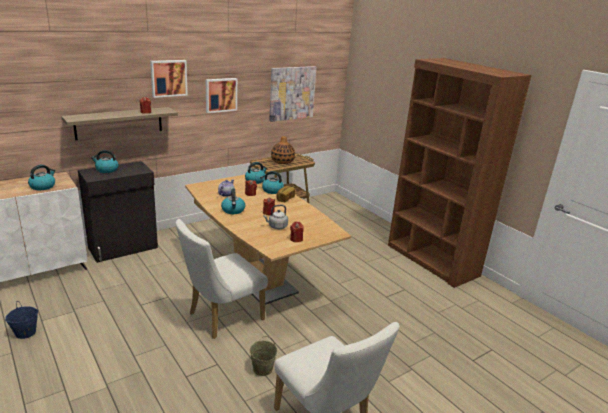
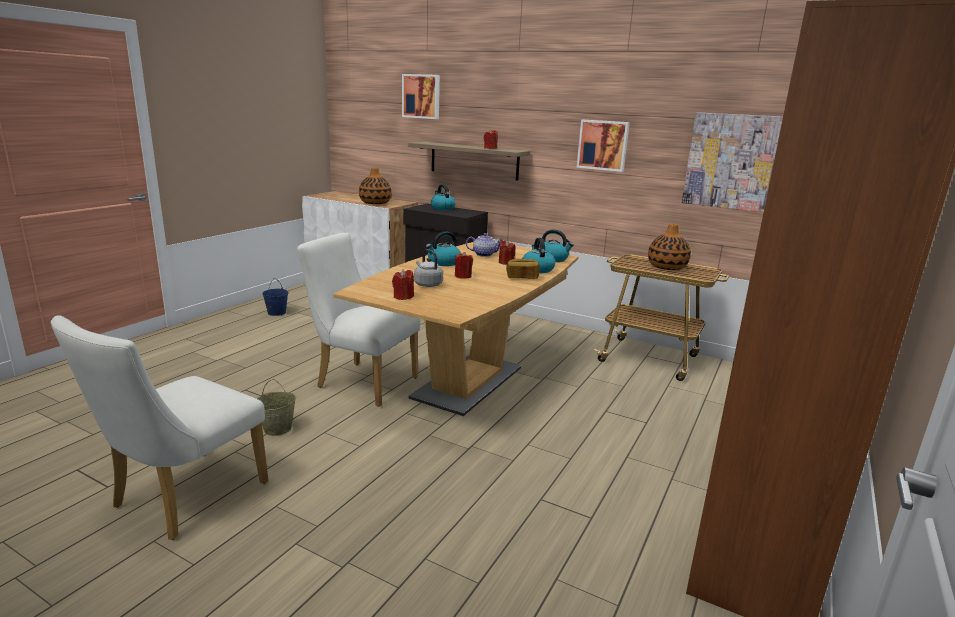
camera: 65 degrees right, 5 degrees down
kettle [28,165,56,190] -> vase [359,167,392,204]
picture [150,60,188,98] -> picture moved to [402,74,440,119]

